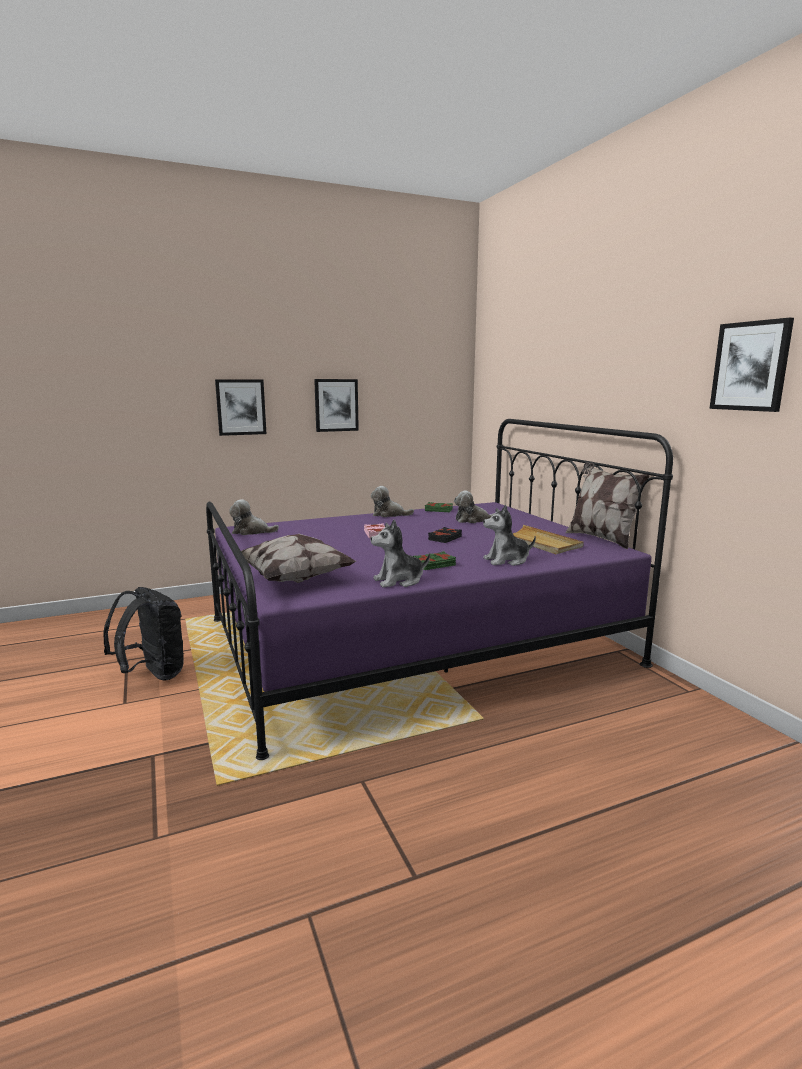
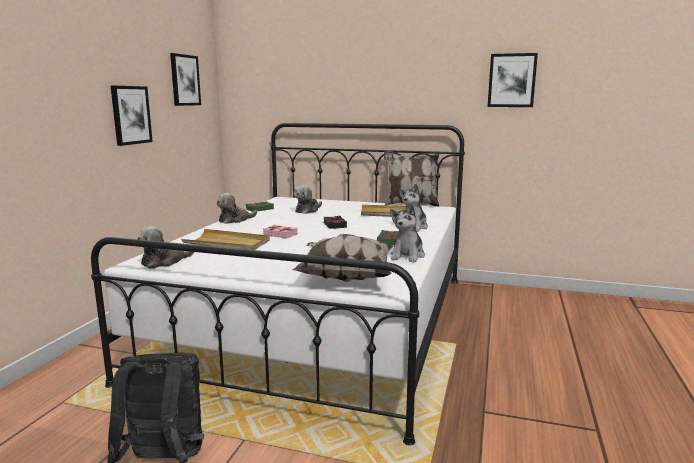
camera: 50 degrees left, 0 degrees up
purple bed [206,419,673,760] -> white bed [91,123,465,445]
picture [215,379,267,436] -> picture moved to [170,53,201,106]
none -> beige tray [181,229,270,250]

